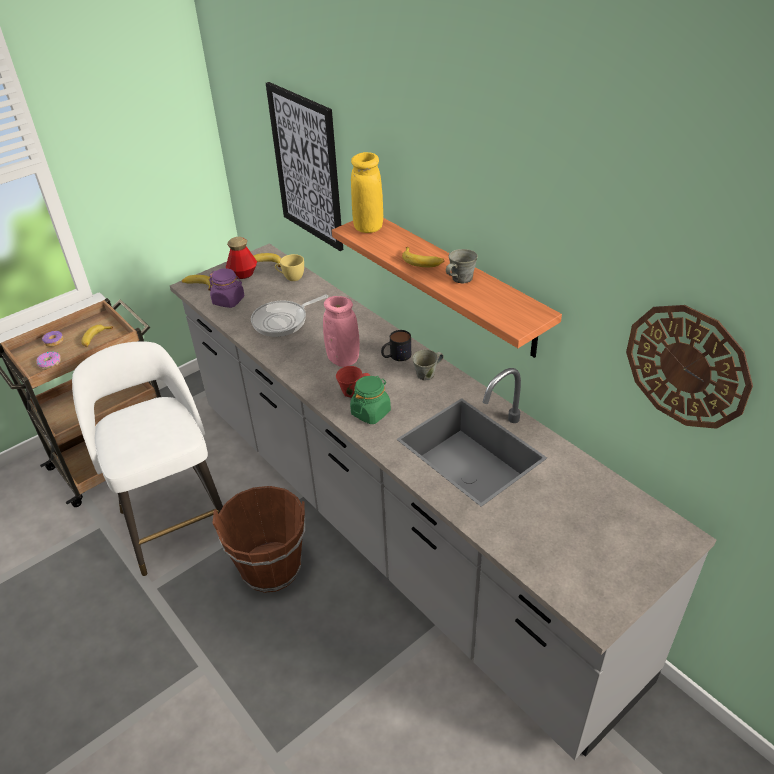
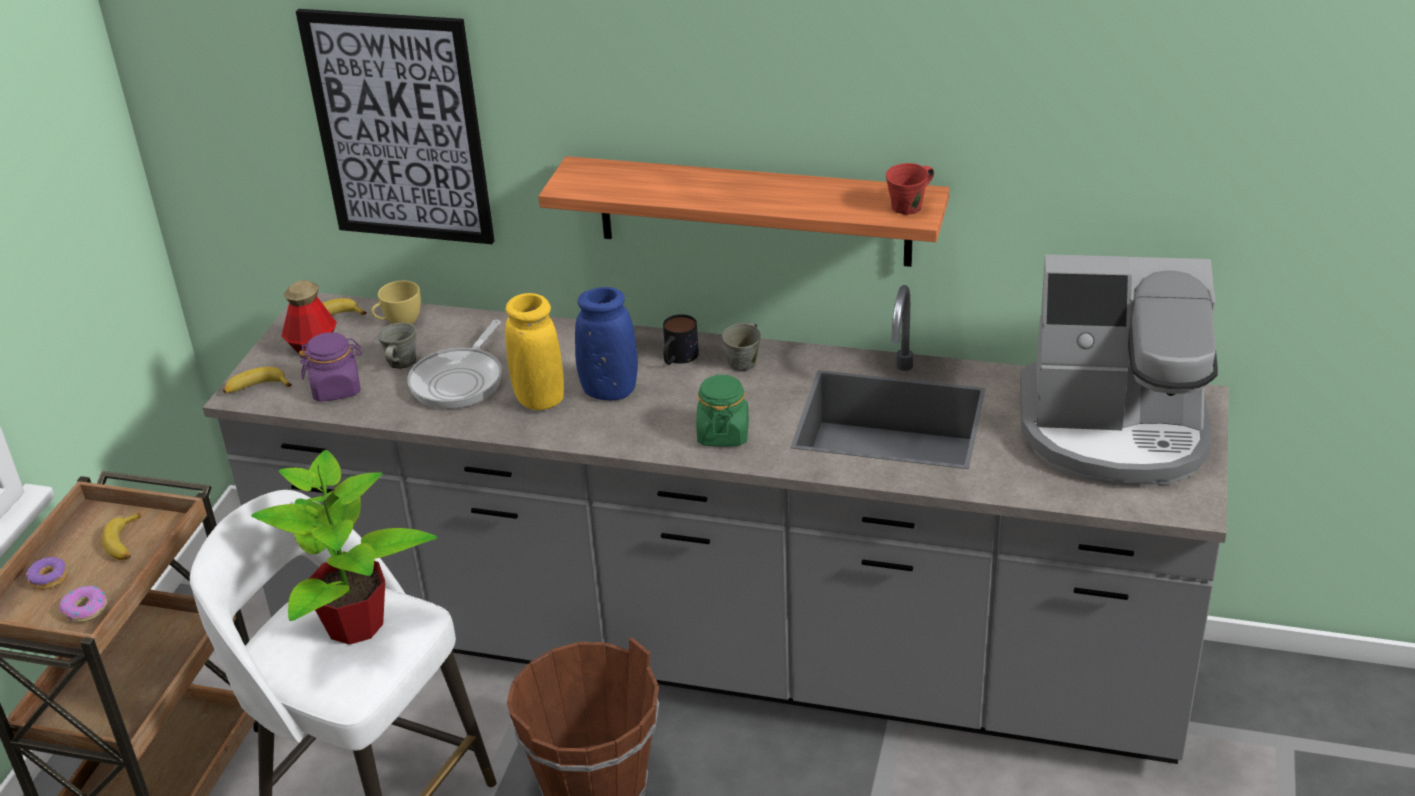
camera: 35 degrees left, 5 degrees down
pink vase [323,296,360,367] -> blue vase [575,287,638,400]
red mug [336,366,370,398] -> red mug moved to [886,163,934,215]
yellow vase [351,152,383,233] -> yellow vase moved to [505,293,564,410]
banana [402,247,444,267] -> none
grey mug [446,249,478,284] -> grey mug moved to [377,323,416,369]
wall clock [626,305,753,429] -> none
none -> potted plant [251,450,438,645]
none -> coffee machine [1020,254,1218,486]

